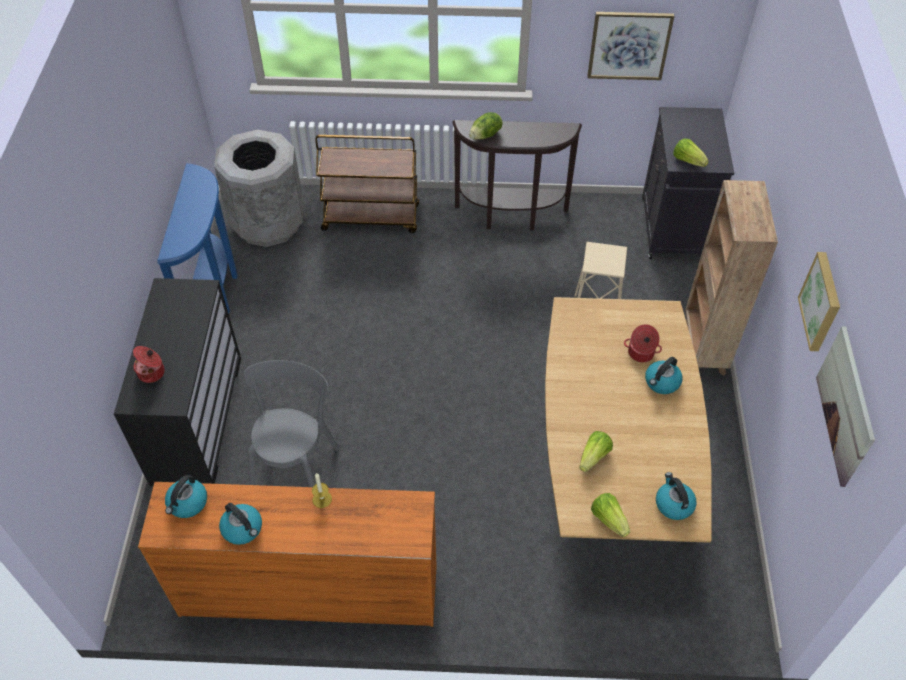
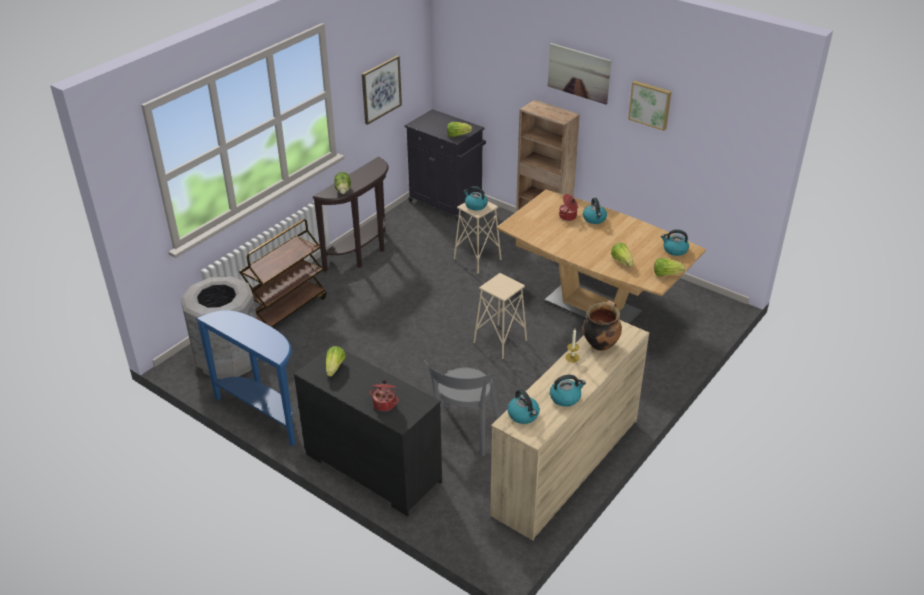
camera: 55 degrees left, 15 degrees down
orange dresser [138,482,437,627] -> beige dresser [490,320,649,540]
grey chair [244,360,340,487] -> grey chair turned 120 degrees counterclockwise [424,360,499,456]
picture [816,326,875,487] -> picture moved to [548,43,611,105]
none -> lettuce [326,346,346,377]
none -> kettle [463,186,488,211]
none -> beige stool [473,273,527,359]
none -> cooking pot [583,300,622,351]

